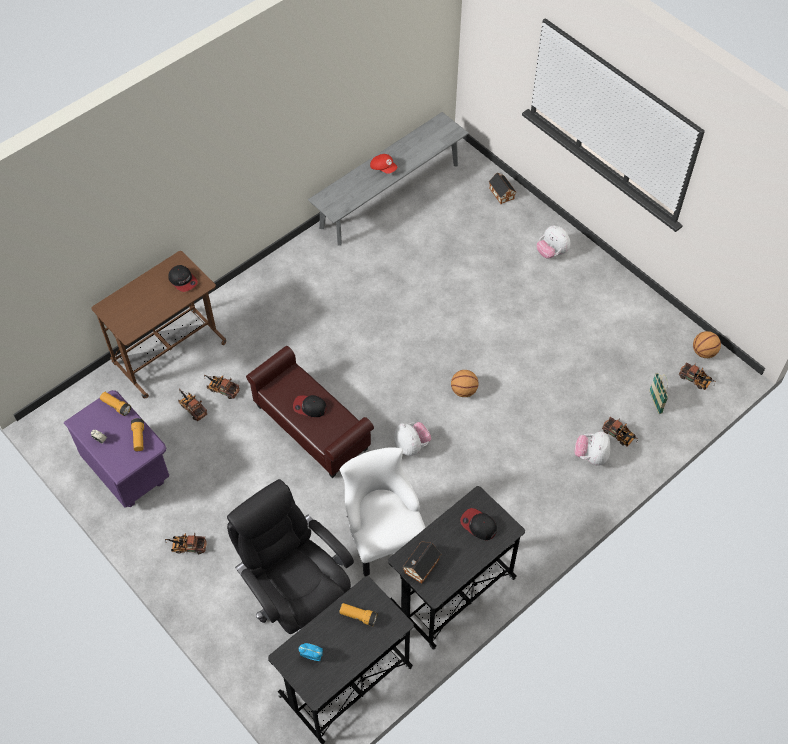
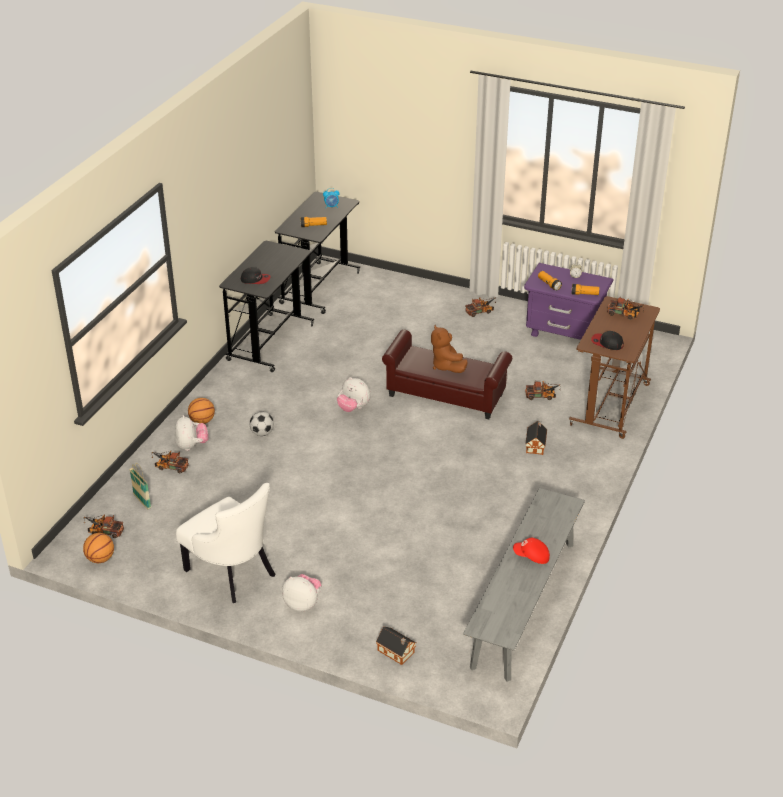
camera: 155 degrees right, 20 degrees down
toy truck [178,389,207,421] -> toy truck moved to [607,297,644,320]
black office chair [227,479,354,634] -> none
cap [293,395,327,417] -> brown plush toy [431,325,468,373]
white chair [339,447,426,576] -> white chair moved to [176,483,276,603]
toy house [403,542,441,583] -> toy house moved to [525,421,547,455]
basketball [451,370,479,397] -> basketball moved to [188,398,215,424]
none -> football [250,412,274,436]

